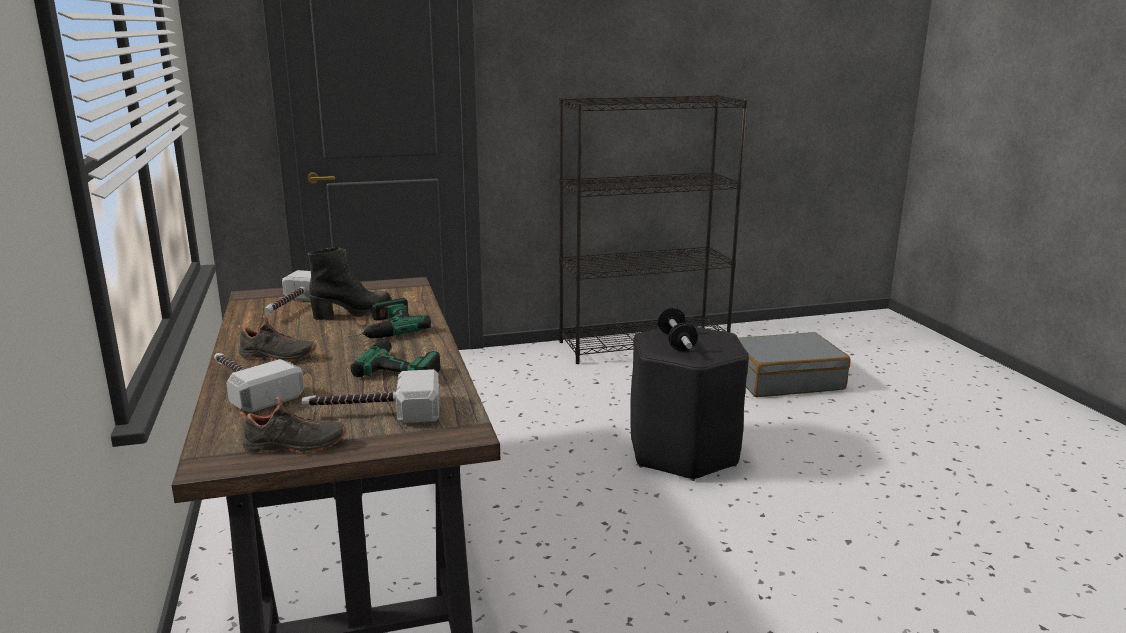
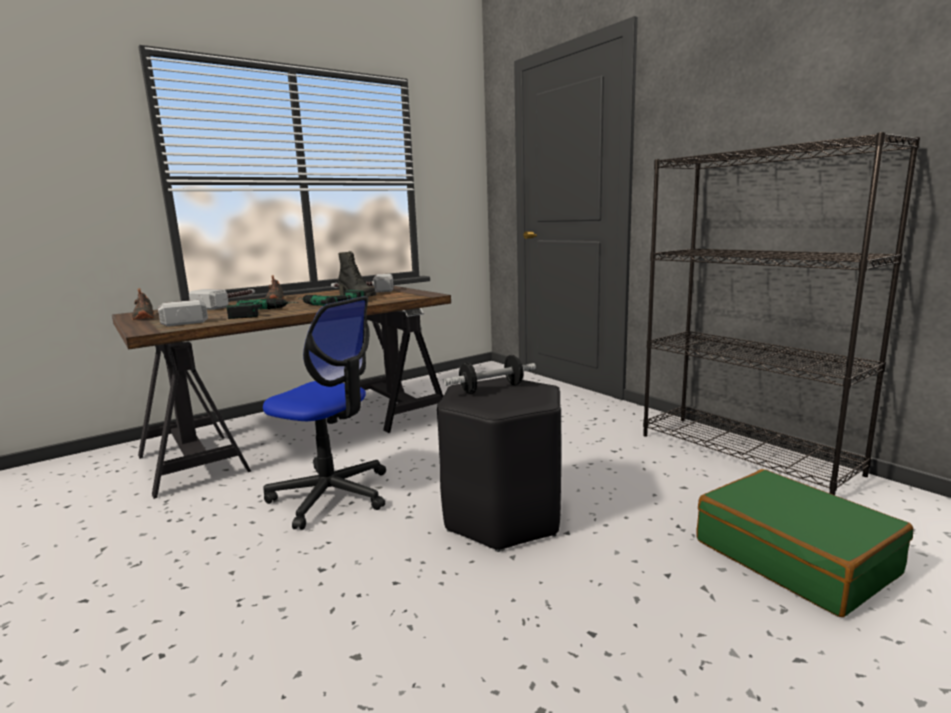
camera: 70 degrees right, 5 degrees down
grey suitcase [738,332,850,397] -> green suitcase [697,469,913,617]
none -> office chair [263,296,386,530]

